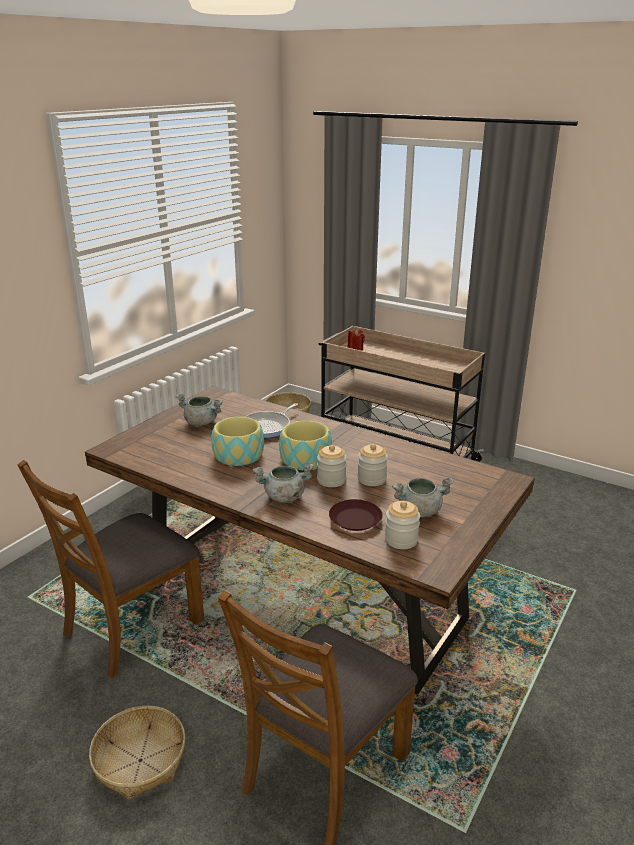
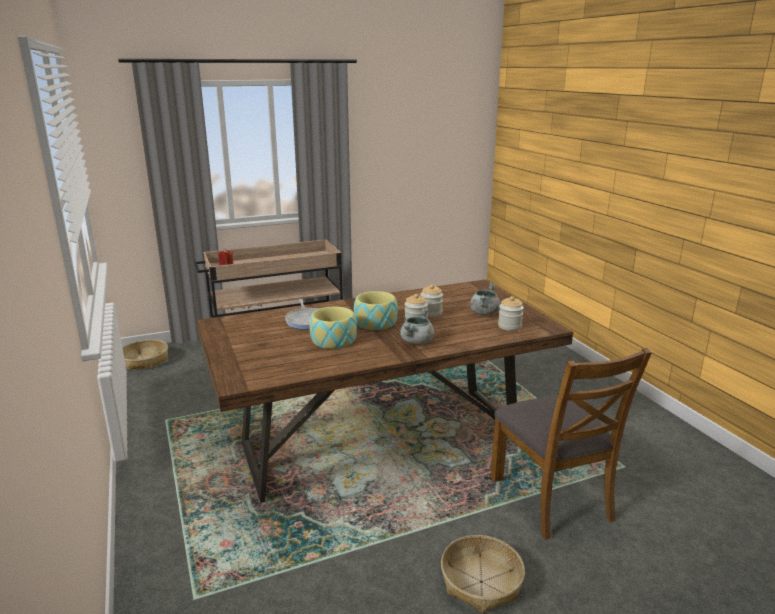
camera: 55 degrees left, 5 degrees down
brown chair [18,460,204,678] -> none
grey cooking pot [176,394,223,426] -> none
brown plate [329,499,383,531] -> none

